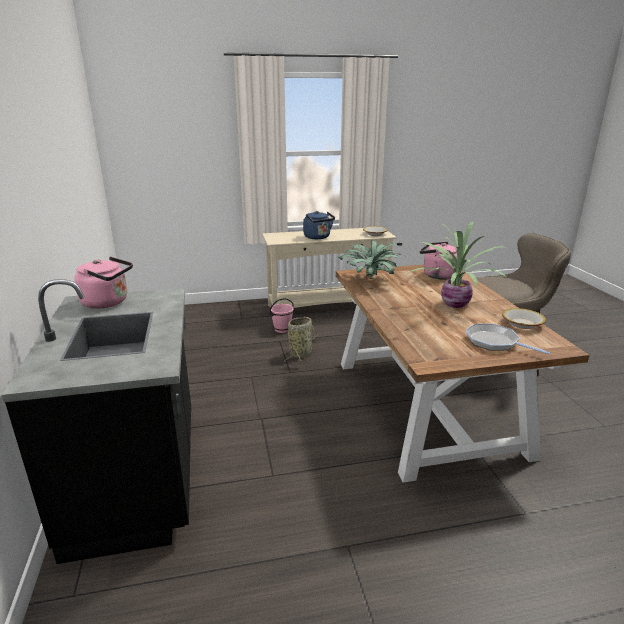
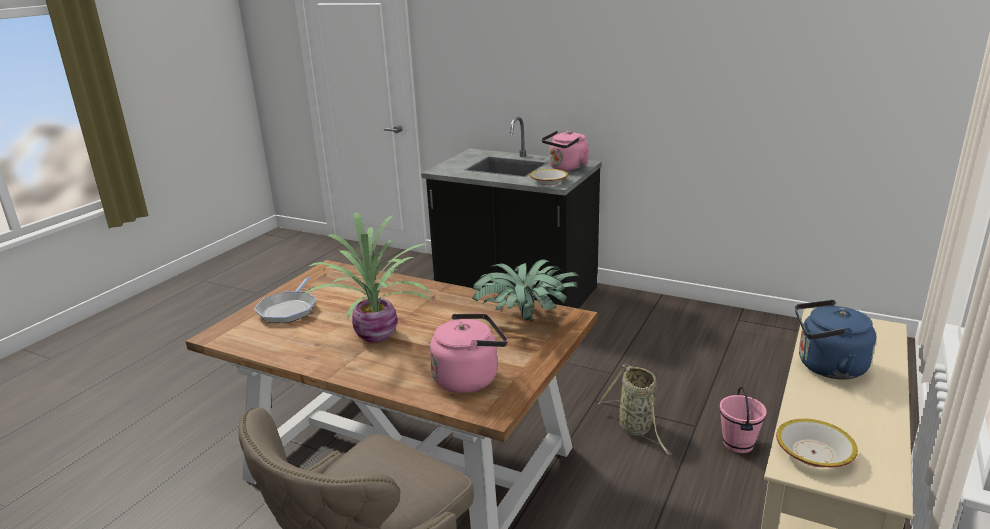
camera: 130 degrees right, 0 degrees up
frying pan [465,324,550,355] -> frying pan turned 105 degrees clockwise [254,277,316,323]
bowl [502,308,546,329] -> bowl moved to [530,169,568,185]

